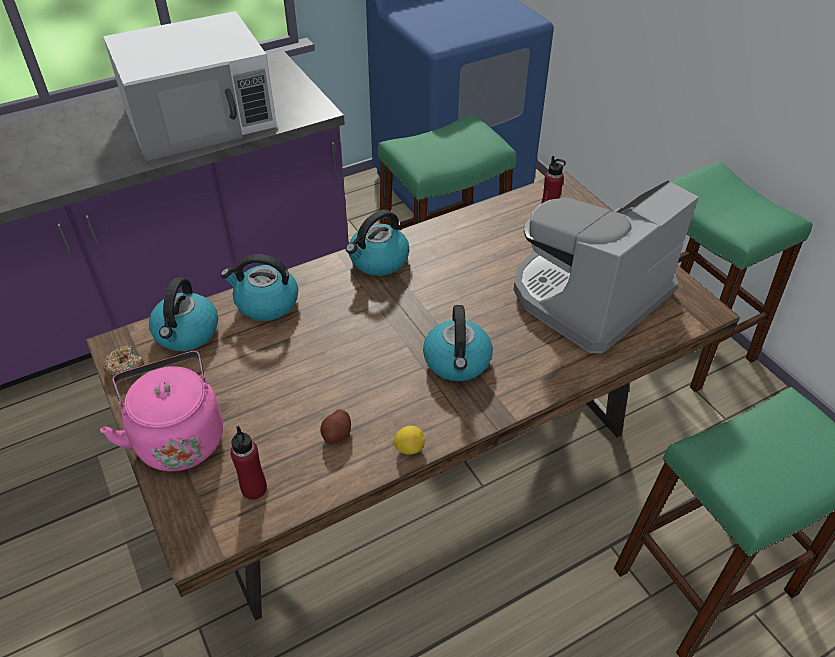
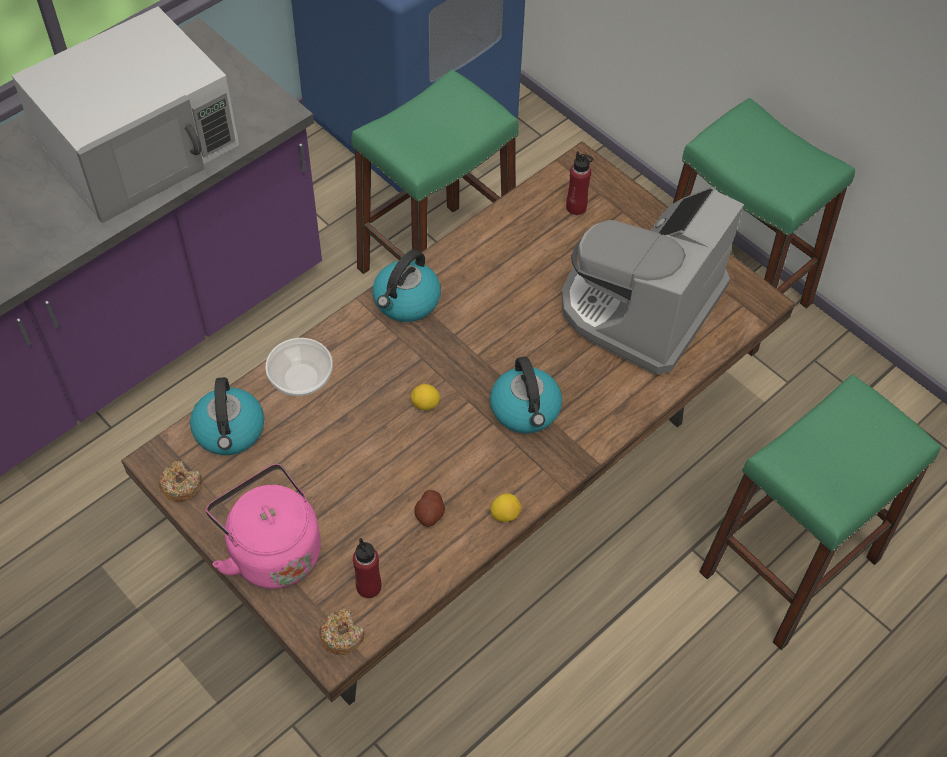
camera: 15 degrees left, 10 degrees up
kettle [221,254,298,321] -> bowl [265,338,333,396]
none -> donut [319,609,365,655]
none -> lemon [411,384,440,410]

